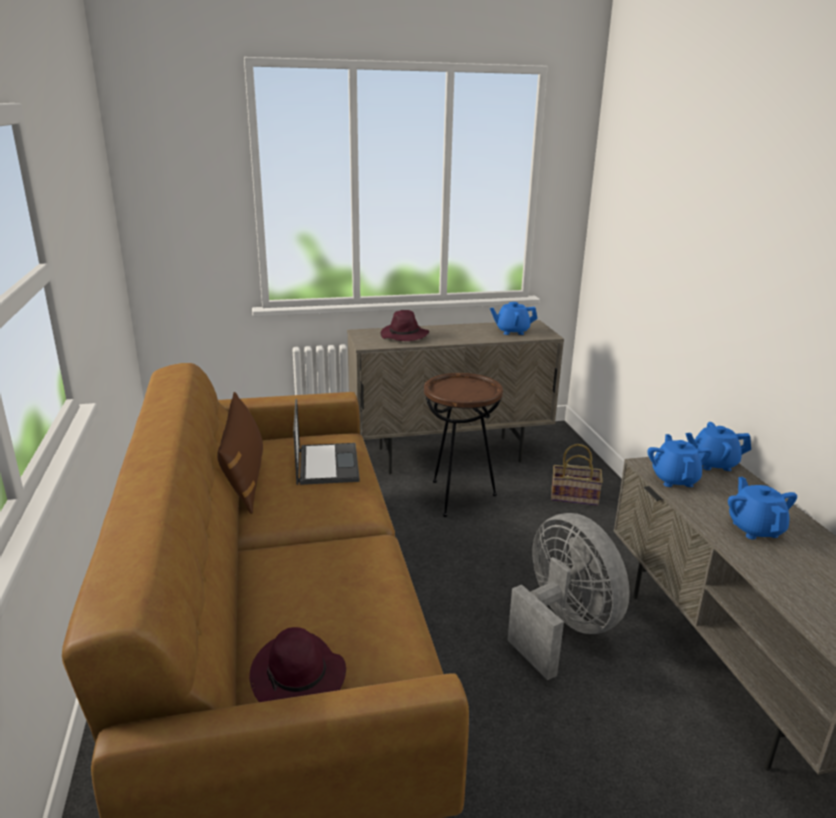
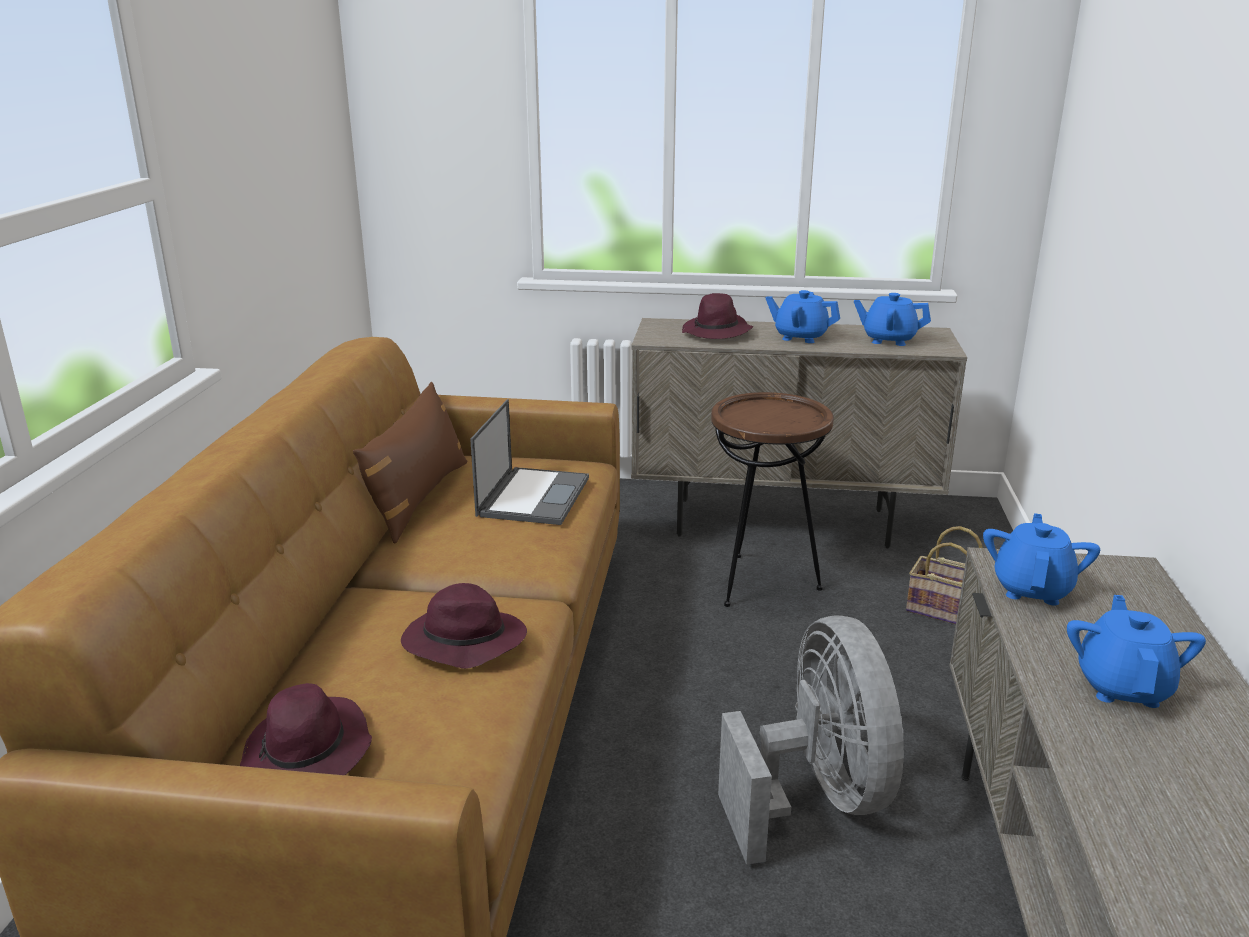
camera: 20 degrees right, 0 degrees up
blue teapot [686,422,751,471] -> blue teapot moved to [766,290,840,343]
none -> purple hat [401,583,527,669]

